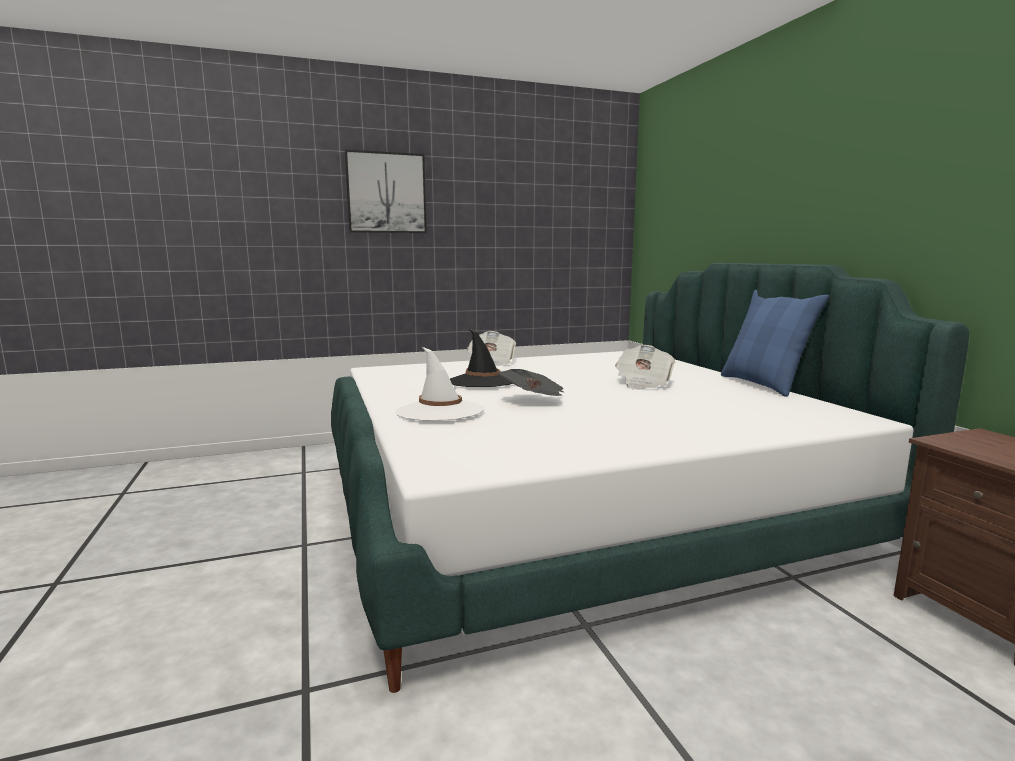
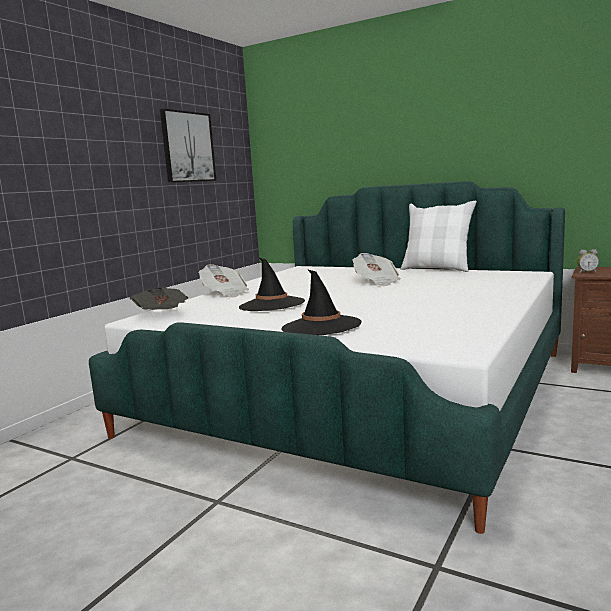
camera: 40 degrees left, 0 degrees up
picture [345,150,427,233] -> picture moved to [160,109,216,183]
white hat [396,347,484,421] -> black hat [281,269,361,335]
newspaper [498,369,564,396] -> newspaper moved to [129,287,188,310]
blue pillow [721,290,829,397] -> white pillow [401,201,477,272]
none -> alarm clock [577,249,599,273]

